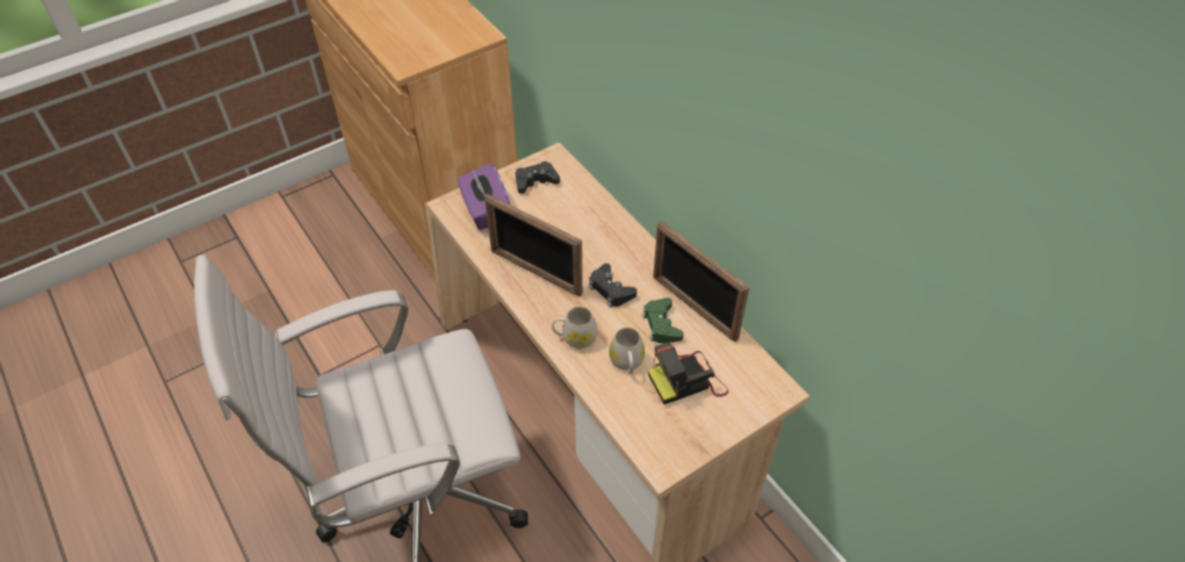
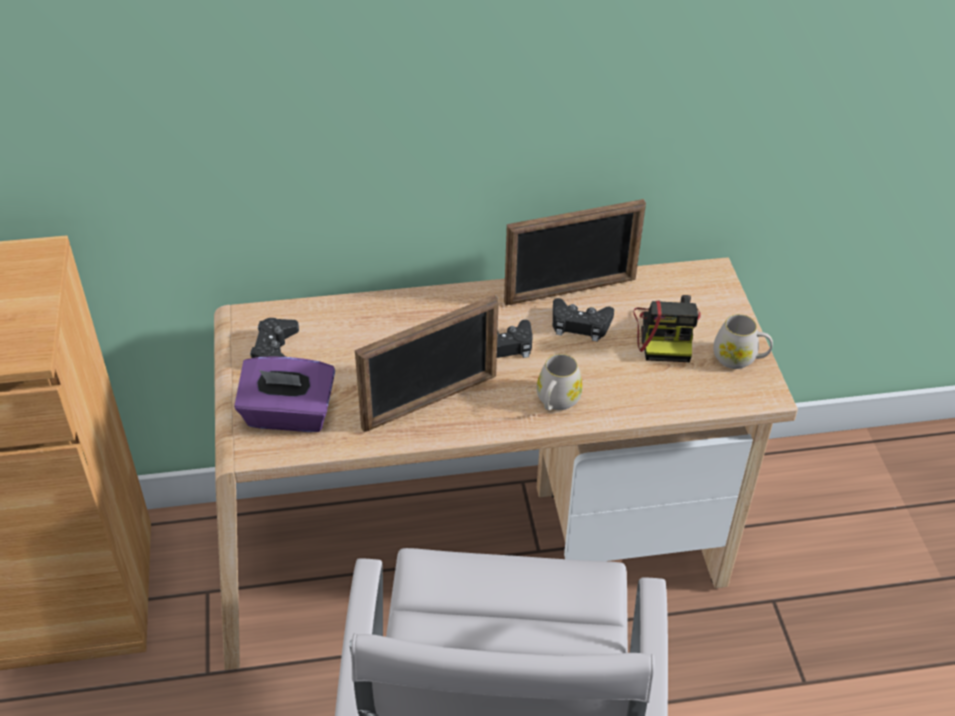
camera: 65 degrees left, 5 degrees down
white mug [609,327,645,374] -> white mug moved to [713,314,773,369]
green game controller [642,298,684,343] -> black game controller [553,298,614,342]

